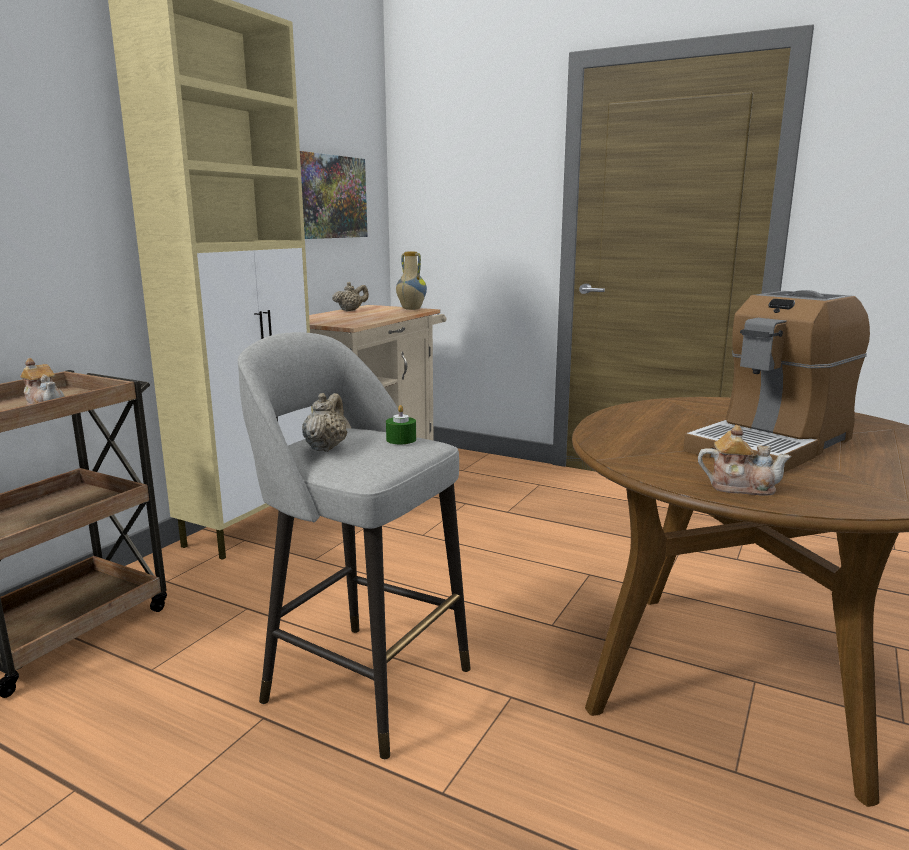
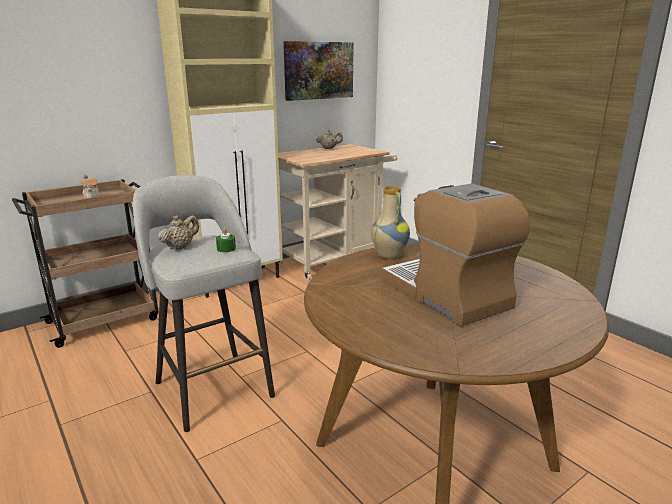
camera: 25 degrees right, 5 degrees up
vase [396,252,427,310] -> vase moved to [371,186,410,259]
coffee machine [683,290,870,472] -> coffee machine turned 75 degrees clockwise [381,183,530,327]
teapot [698,425,792,496] -> none

